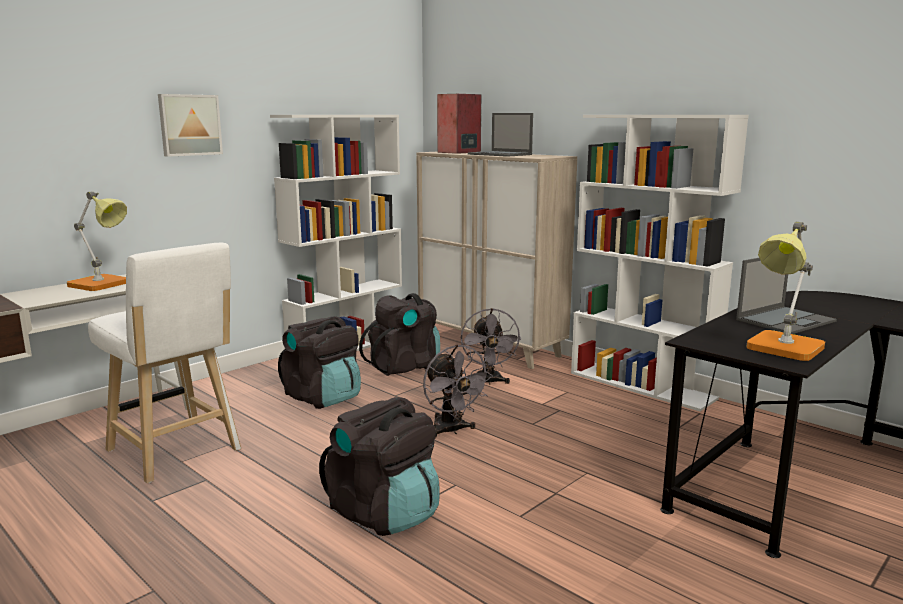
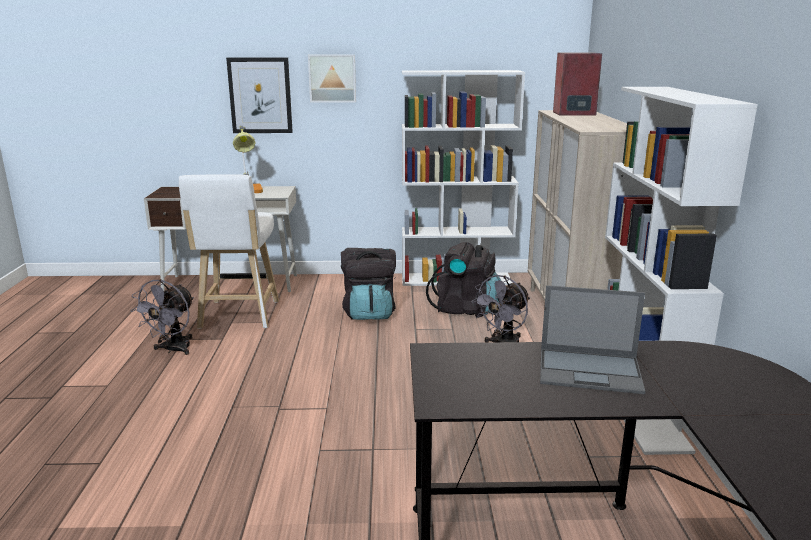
camera: 45 degrees right, 5 degrees up
black backpack [319,397,440,536] -> none
grey fan [423,344,493,437] -> grey fan moved to [131,279,194,355]
laptop [468,113,533,157] -> none
table lamp [746,222,825,361] -> none
none -> picture [226,58,293,133]

